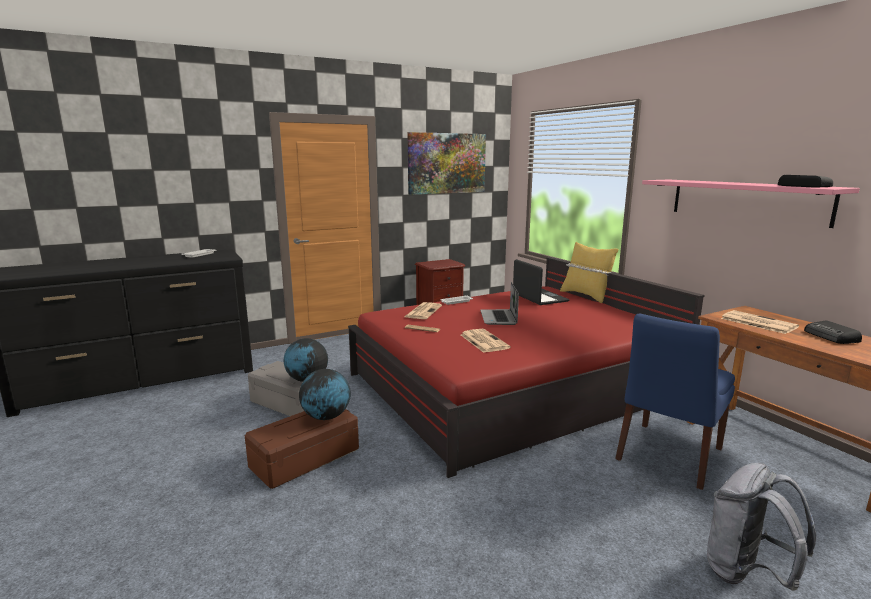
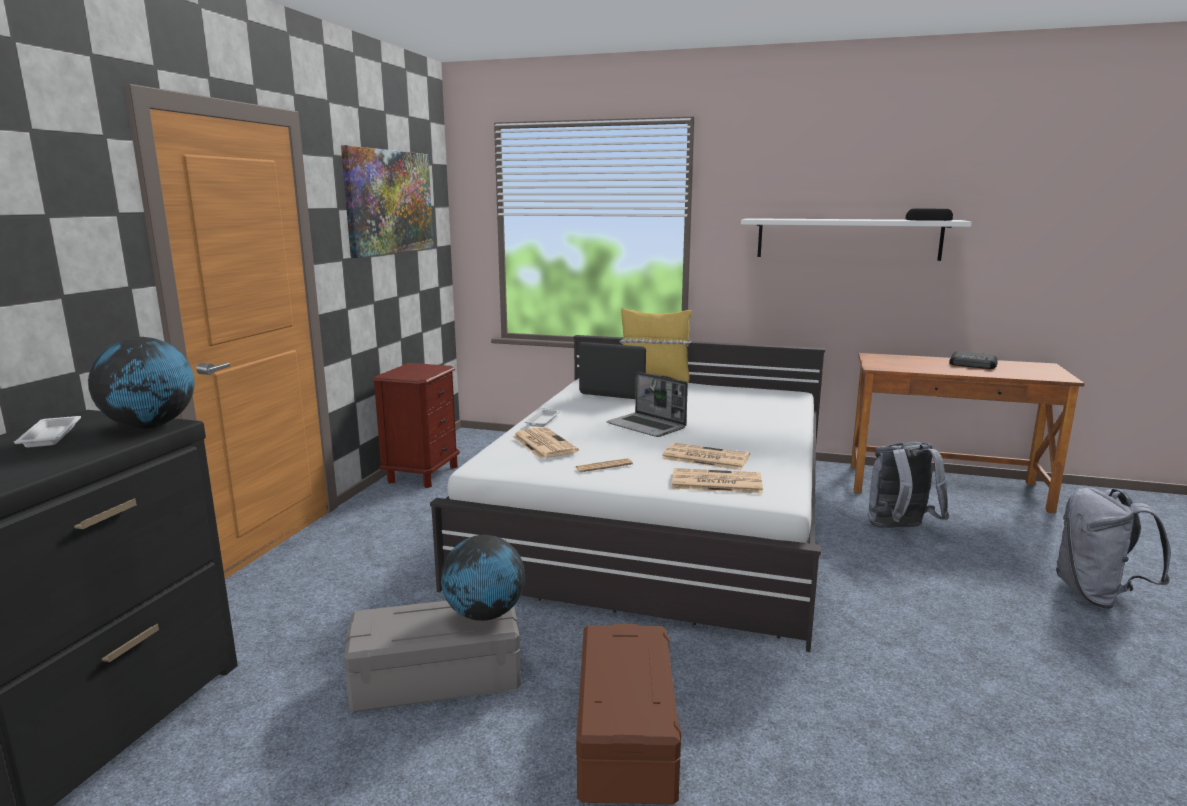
camera: 45 degrees left, 0 degrees up
globe [299,369,351,420] -> globe moved to [88,337,195,429]
red bed [348,257,704,478] -> white bed [430,335,825,652]
blue chair [615,314,735,490] -> grey backpack [868,441,949,528]
pink shelf [642,179,860,228] -> white shelf [741,218,972,261]
newspaper [721,310,799,334] -> newspaper moved to [672,468,763,494]

